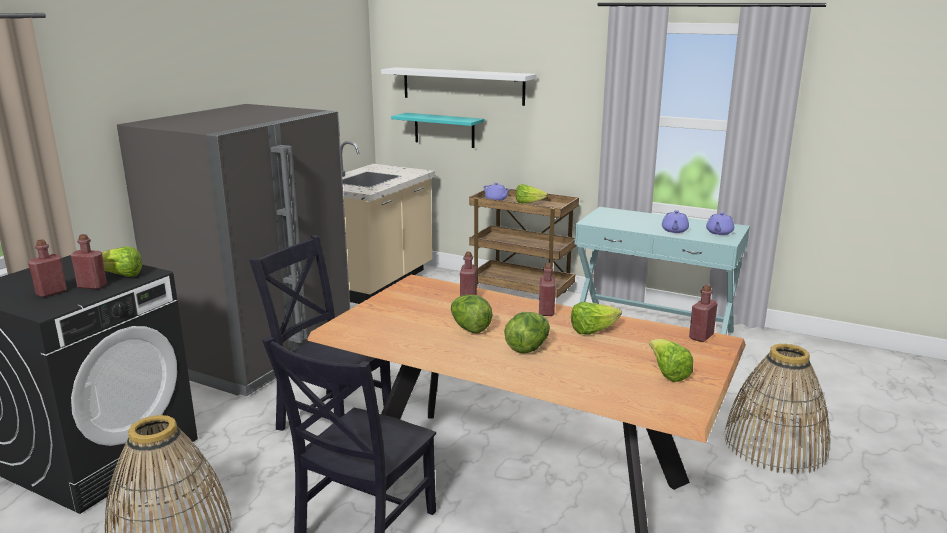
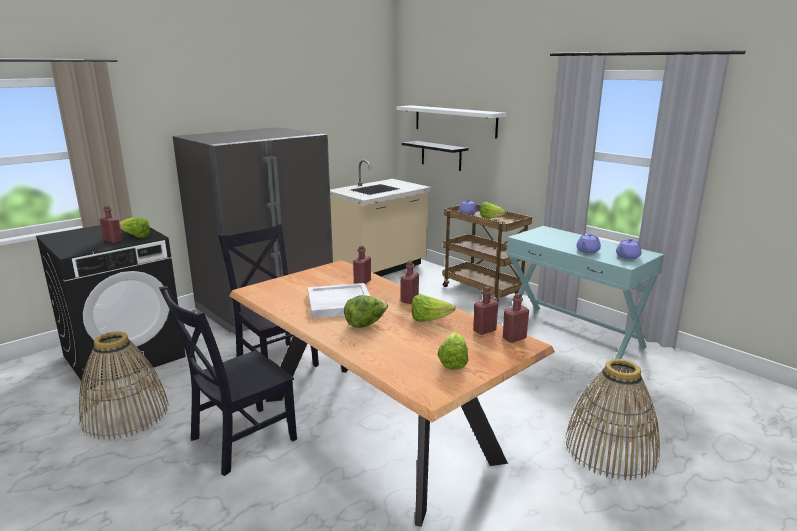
camera: 20 degrees right, 0 degrees up
red bottle [28,239,67,297] -> red bottle moved to [473,286,499,335]
turquoise shelf [391,113,484,148] -> black shelf [402,141,469,171]
lettuce [451,295,492,333] -> white tray [308,283,370,319]

